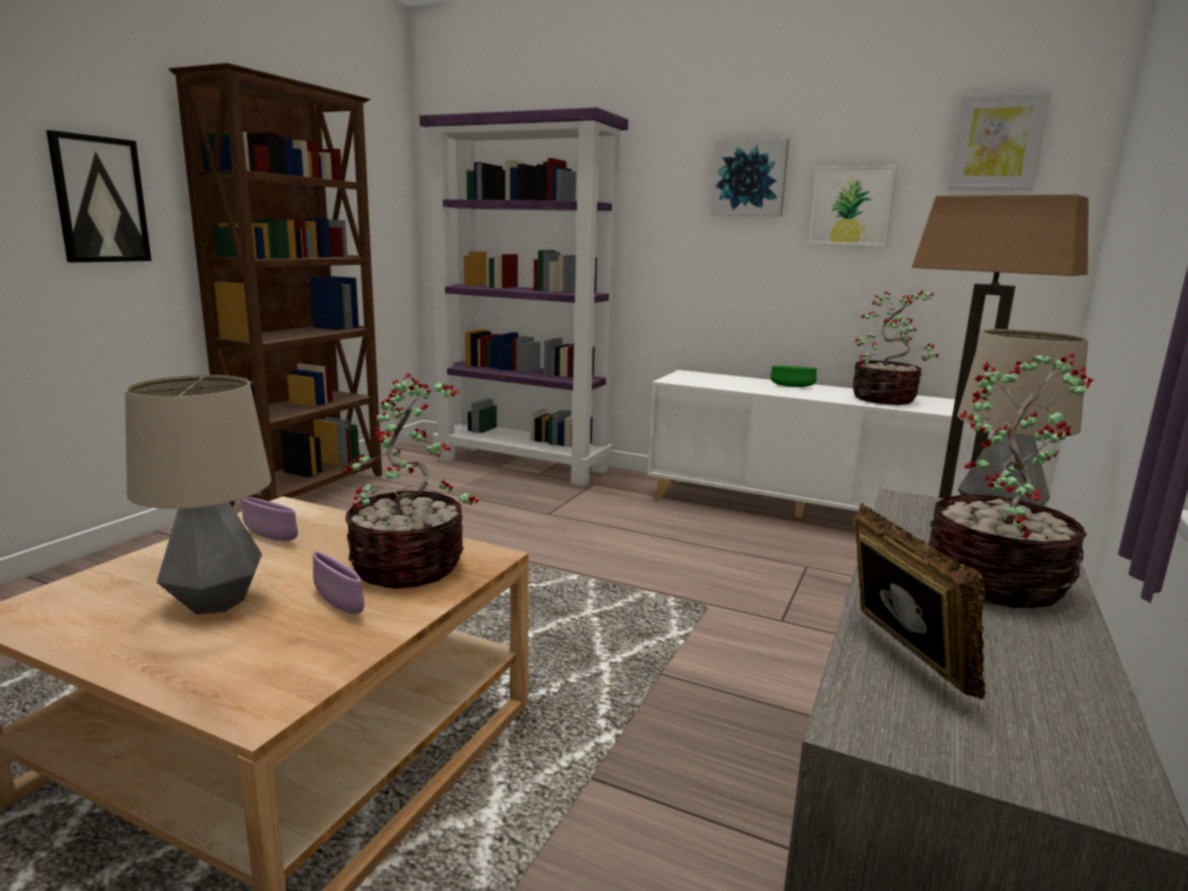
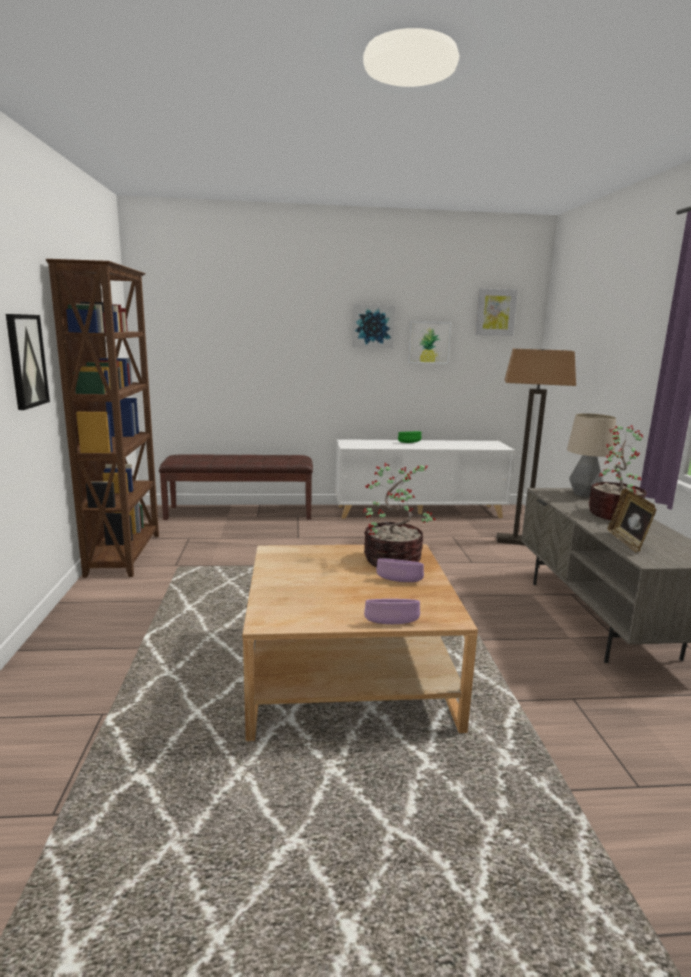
camera: 30 degrees left, 0 degrees up
table lamp [125,375,271,614] -> none
purple bowl [242,497,298,541] -> purple bowl moved to [364,599,420,624]
purple bookcase [419,107,628,486] -> brown bench [159,454,313,520]
potted plant [852,290,938,405] -> none
picture frame [854,503,986,700] -> picture frame turned 135 degrees counterclockwise [607,488,657,553]

